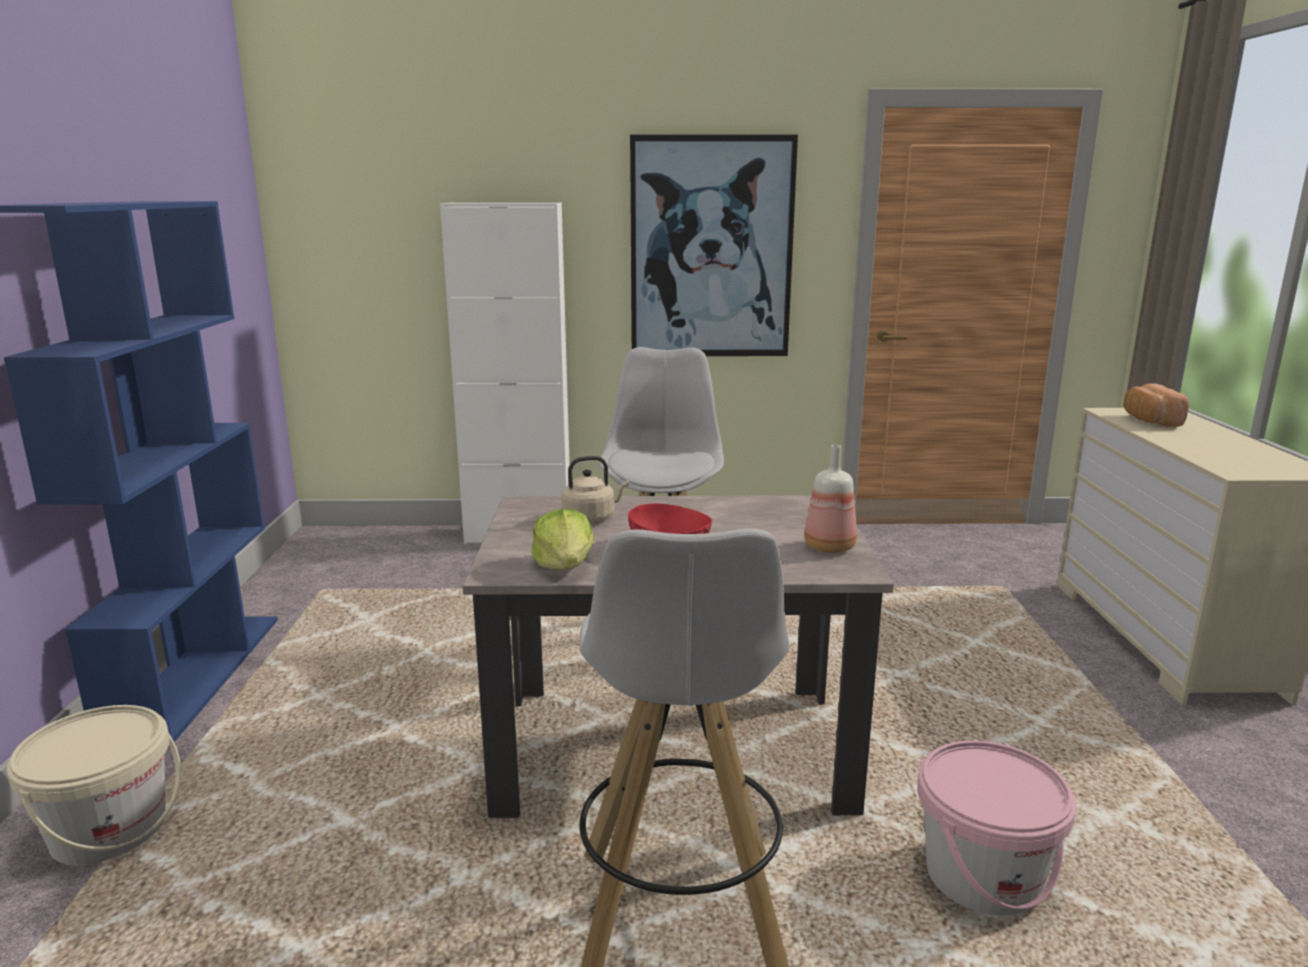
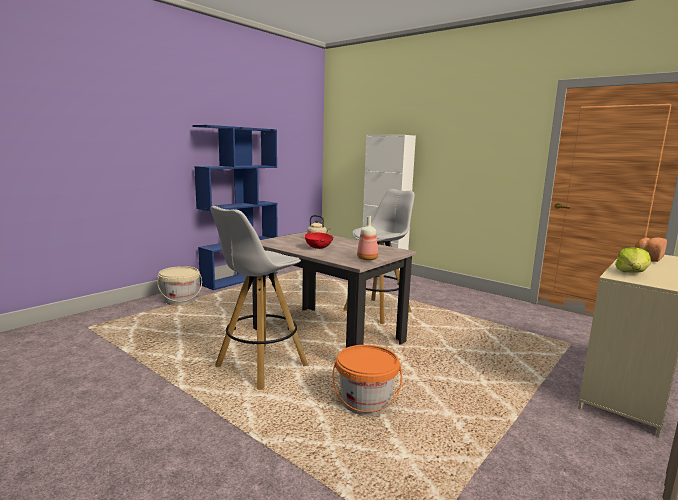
camera: 40 degrees right, 5 degrees down
lettuce [531,509,594,570] -> lettuce moved to [615,247,651,273]
picture [630,134,798,356] -> none
pink bucket [917,741,1076,915] -> orange bucket [333,345,402,415]

